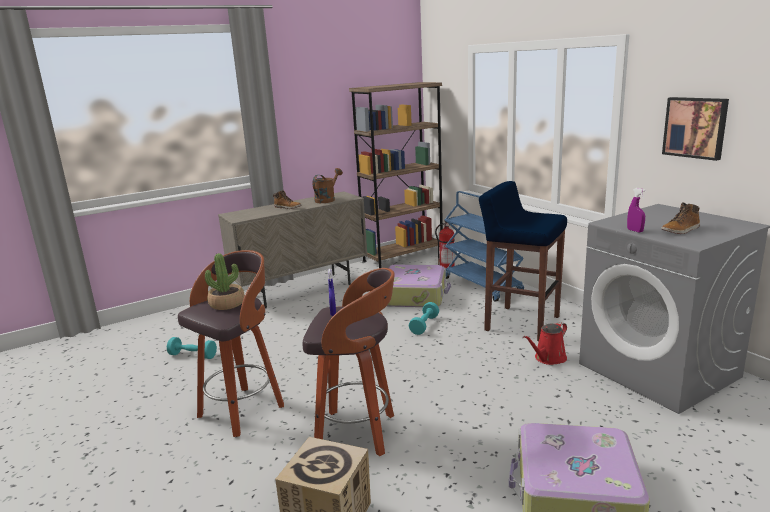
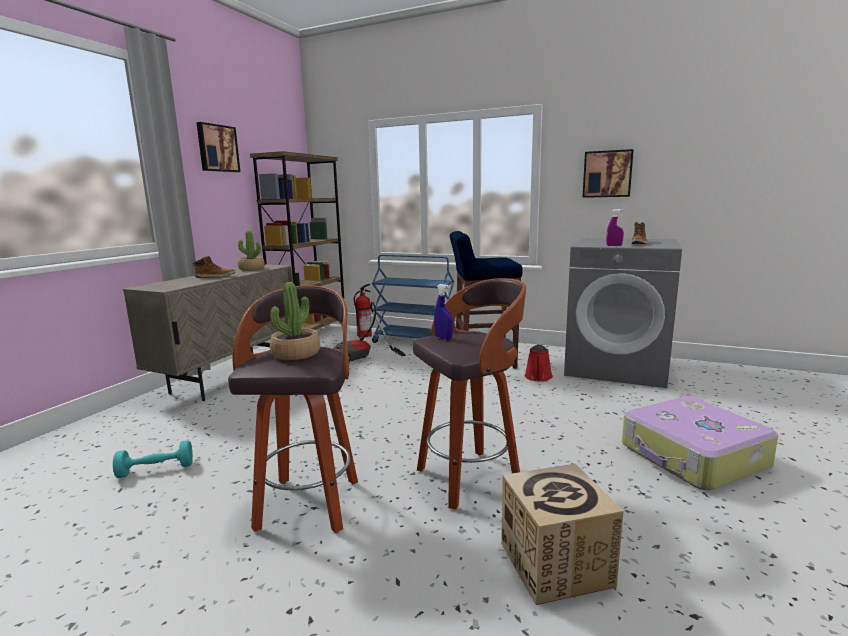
camera: 35 degrees left, 5 degrees down
brown watering can [313,168,343,203] -> potted plant [238,230,265,271]
suitcase [387,265,451,307] -> vacuum cleaner [333,302,406,362]
turquoise dumbbell [409,302,439,335] -> none
none -> picture [196,122,240,172]

